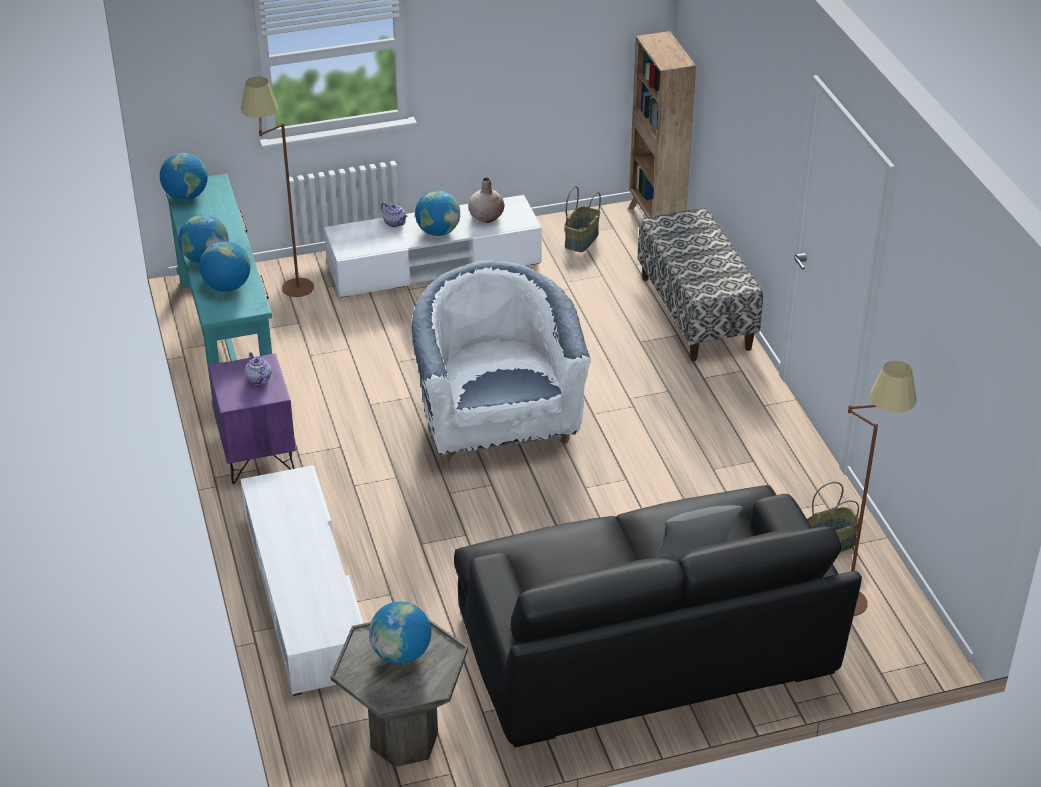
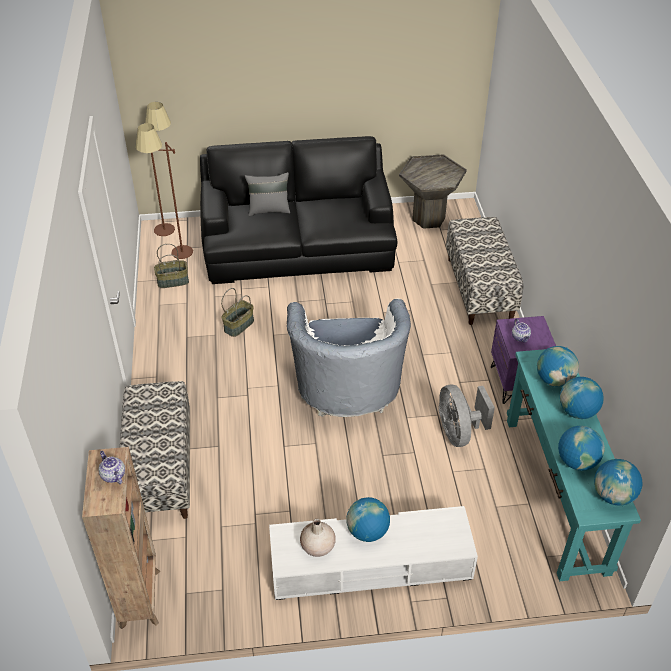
camera: 170 degrees left, 5 degrees up
white tv stand [240,465,364,696] -> bench [446,217,524,325]
brown floor lamp [241,76,314,297] -> brown floor lamp moved to [145,102,175,236]
globe [369,601,431,664] -> globe moved to [558,426,605,471]
teapot [381,203,408,227] -> teapot moved to [99,451,125,484]
basket [564,186,601,252] -> basket moved to [221,288,254,337]
none -> grey fan [438,385,495,447]

